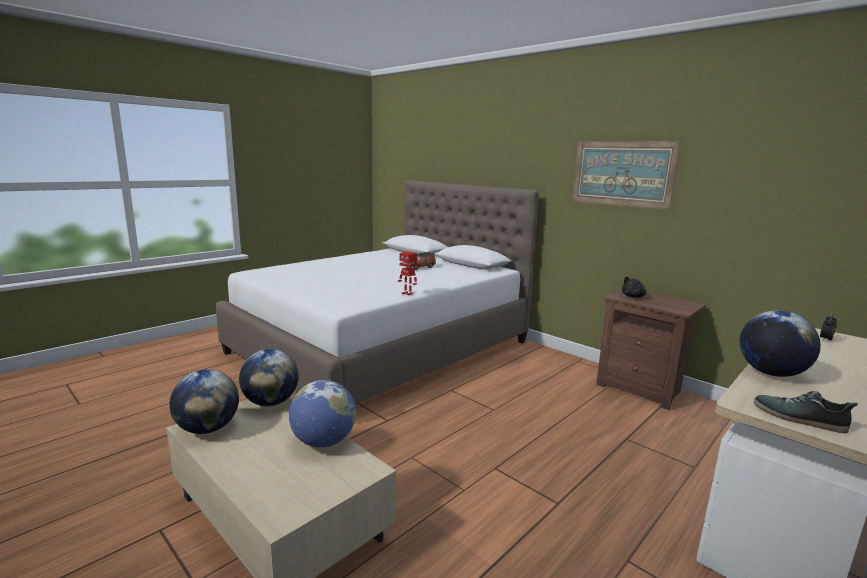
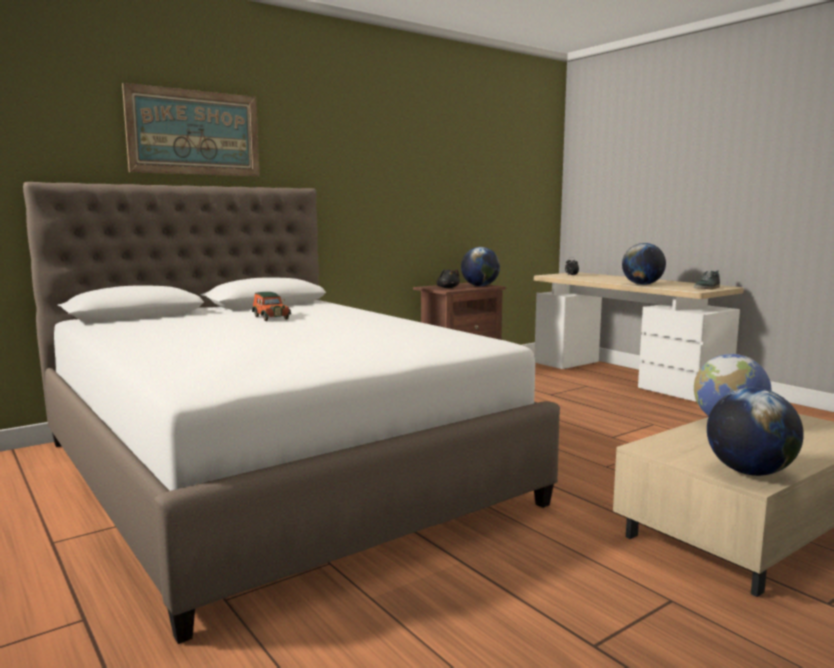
camera: 80 degrees left, 5 degrees down
globe [239,349,299,406] -> globe moved to [461,247,500,286]
toy robot [398,251,417,295] -> none
picture [572,141,681,210] -> picture moved to [122,83,259,176]

